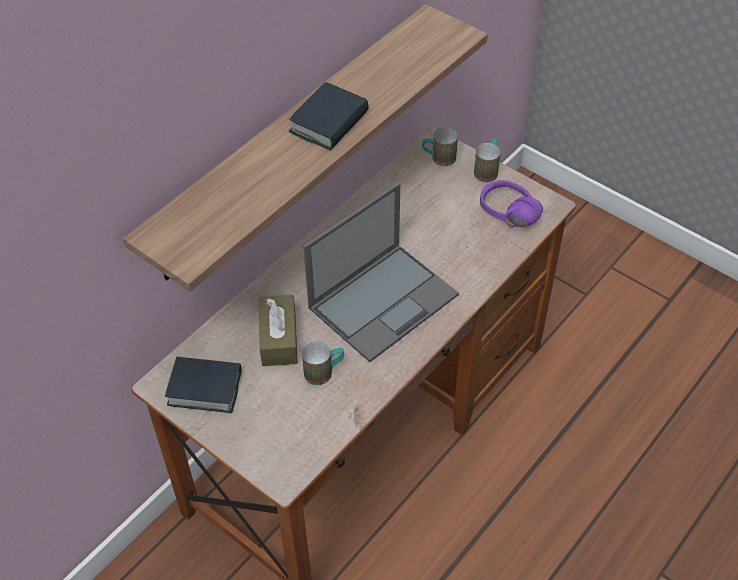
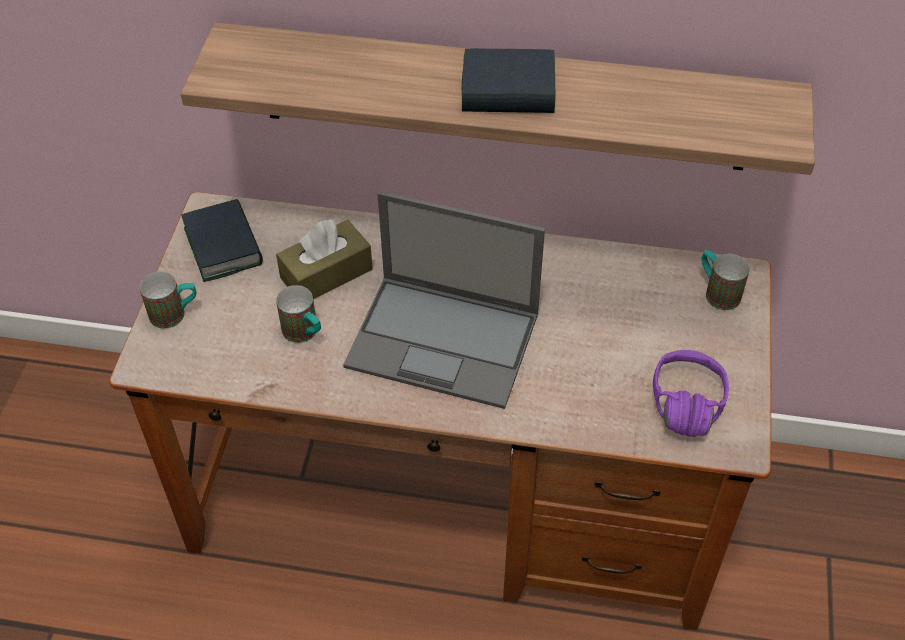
camera: 60 degrees right, 0 degrees up
mug [474,139,501,182] -> mug moved to [139,271,197,329]

